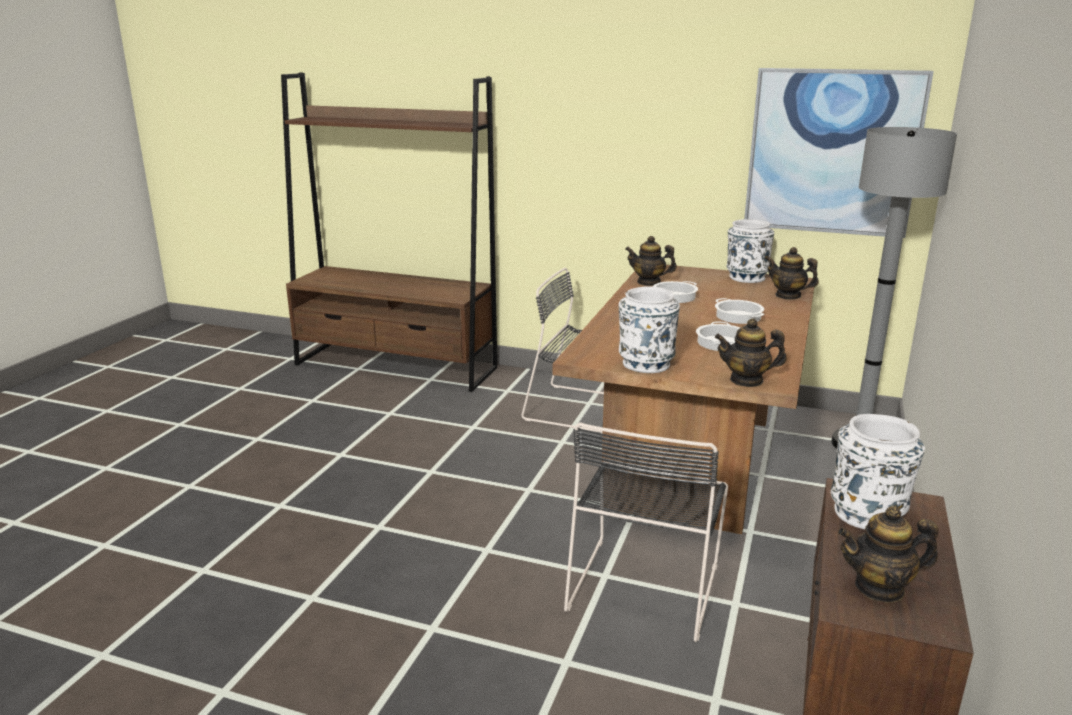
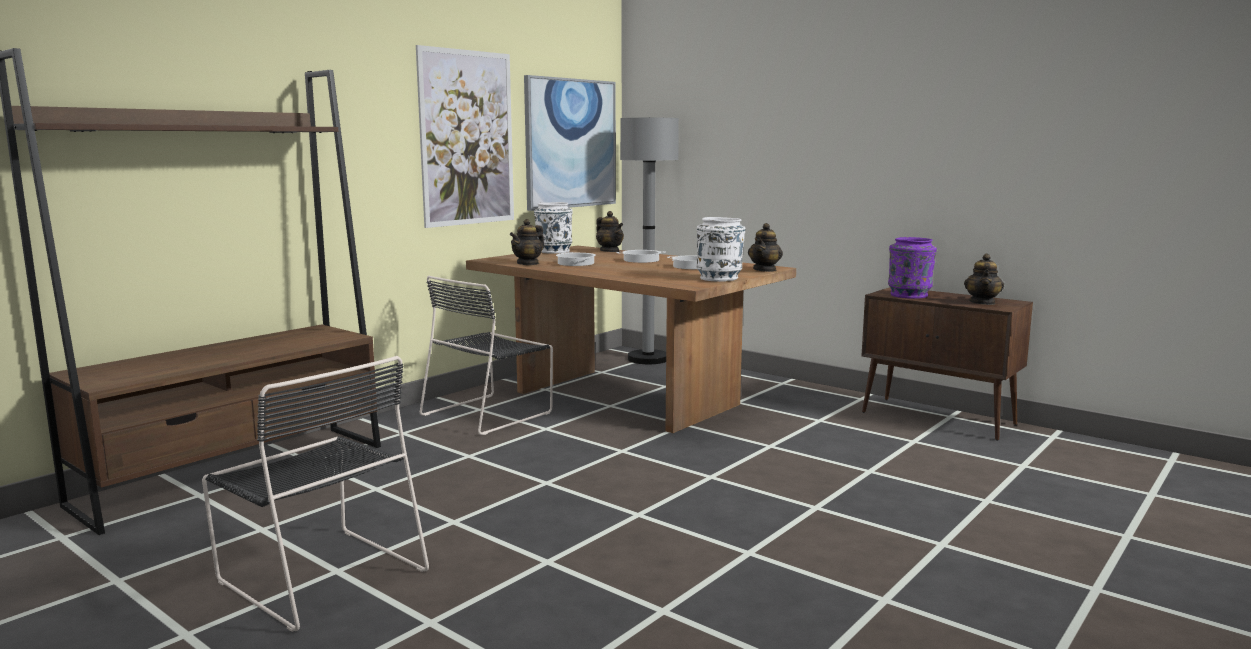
camera: 70 degrees left, 10 degrees down
black chair [564,422,728,642] -> black chair moved to [202,356,429,632]
teapot [766,247,819,300] -> teapot turned 90 degrees counterclockwise [596,211,624,252]
white vase [831,414,925,529] -> purple vase [888,237,937,299]
none -> picture [416,45,514,228]

